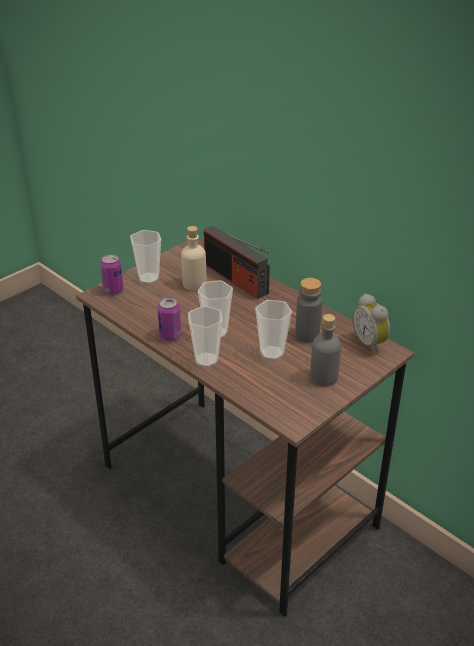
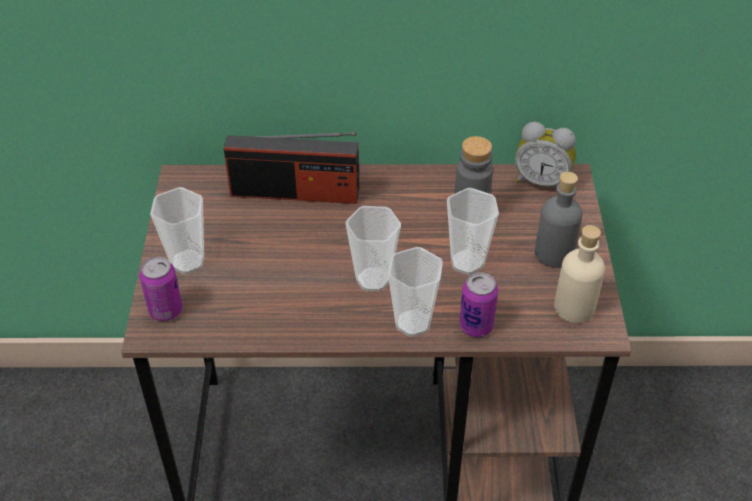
camera: 45 degrees left, 10 degrees up
can [158,297,181,341] -> can moved to [459,272,498,337]
beige bottle [181,226,207,291] -> beige bottle moved to [554,225,605,323]

